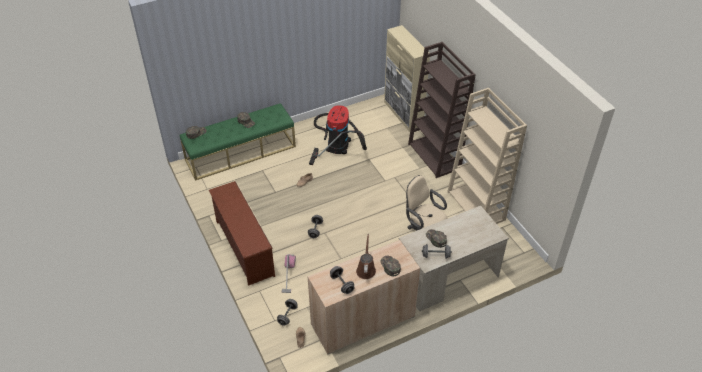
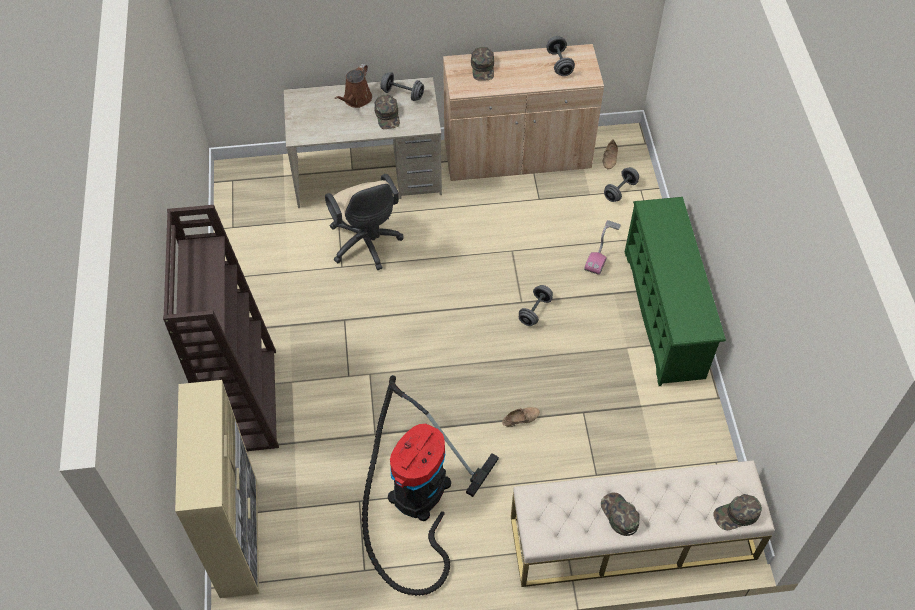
camera: 160 degrees left, 10 degrees up
green bench [180,103,296,181] -> beige bench [511,460,774,587]
brown shoe rack [209,181,275,286] -> green shoe rack [625,197,726,386]
brown watering can [356,234,376,279] -> brown watering can moved to [335,64,372,108]
beige bookcase [447,88,527,224] -> none

